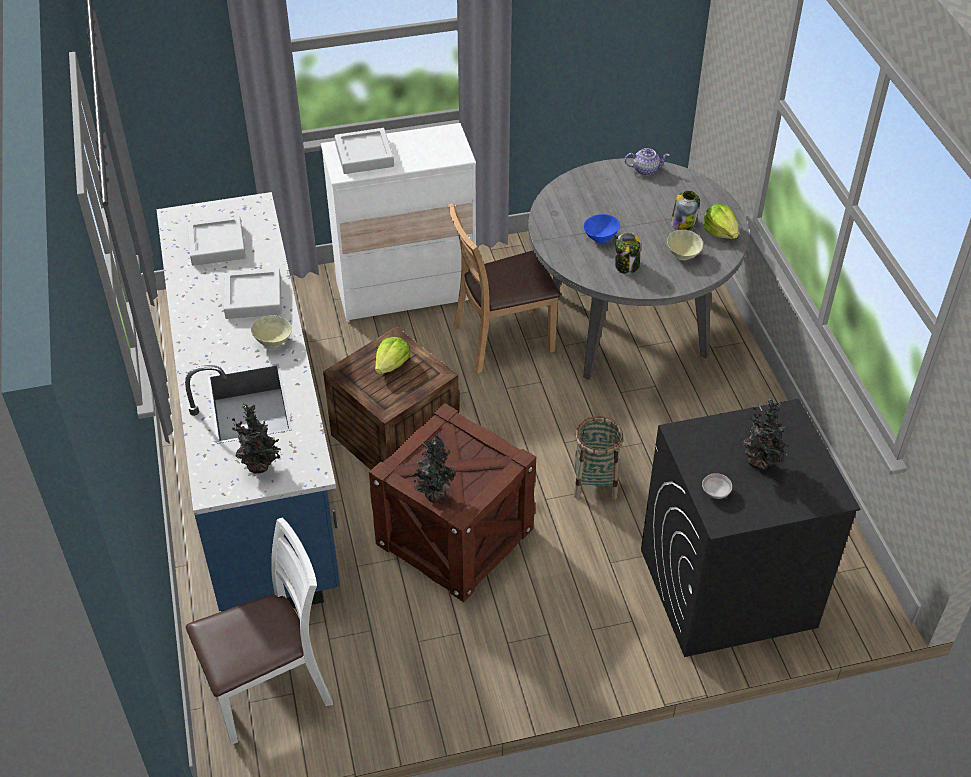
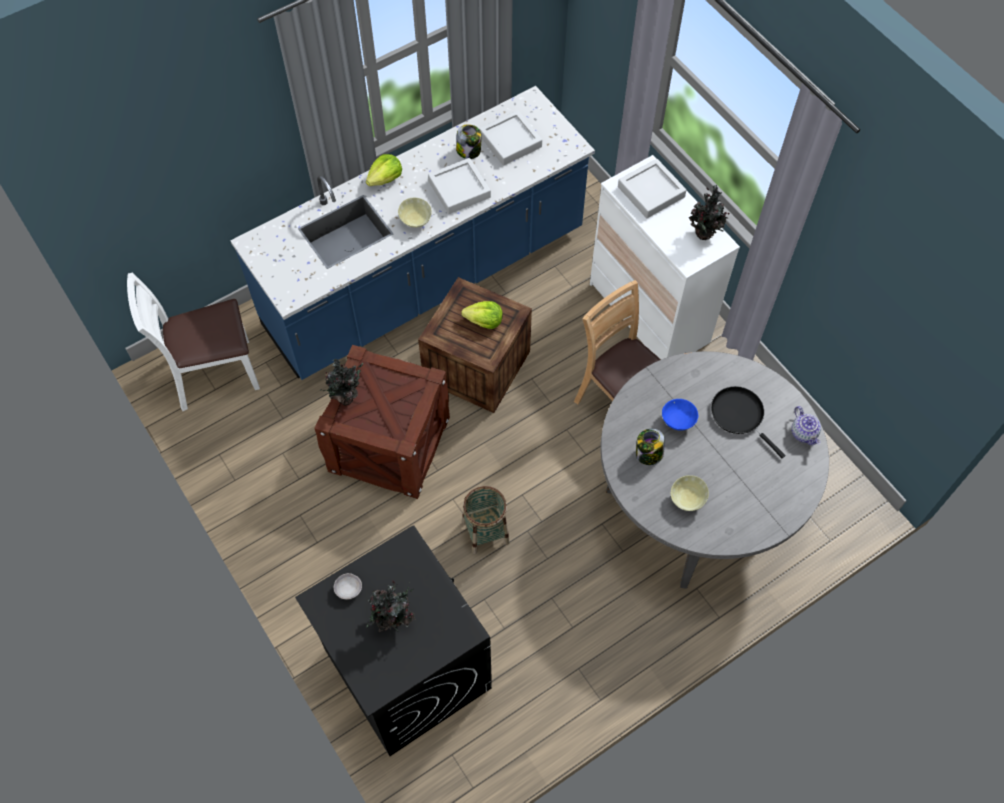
camera: 70 degrees right, 15 degrees up
white chair [186,517,333,745] -> white chair turned 120 degrees clockwise [127,273,260,411]
potted plant [229,404,281,474] -> potted plant moved to [689,185,730,240]
jar [671,191,700,230] -> jar moved to [456,124,482,159]
lettuce [703,204,739,239] -> lettuce moved to [366,154,402,186]
none -> black frying pan [711,386,785,458]

